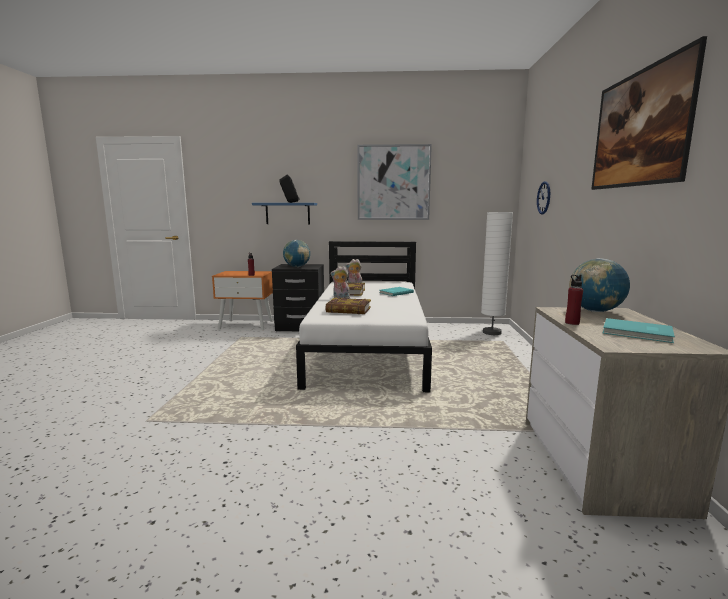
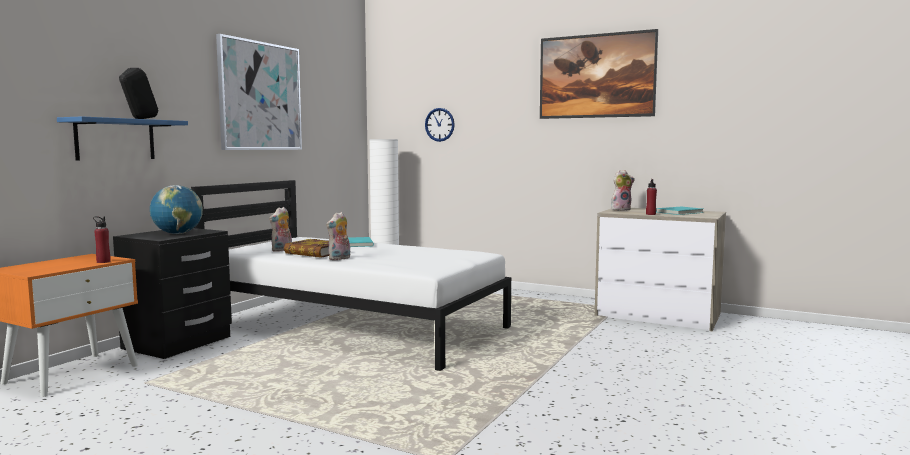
camera: 65 degrees left, 5 degrees down
book [325,298,371,314] -> none
globe [569,258,630,312] -> plush toy [611,170,635,211]

